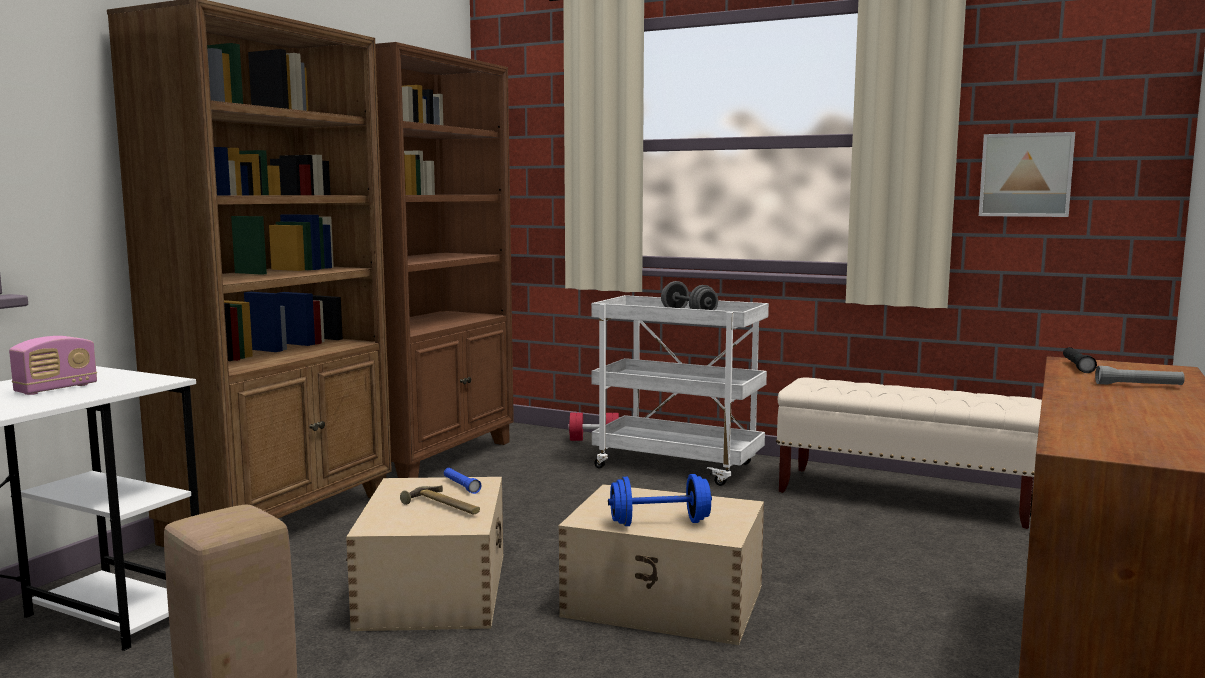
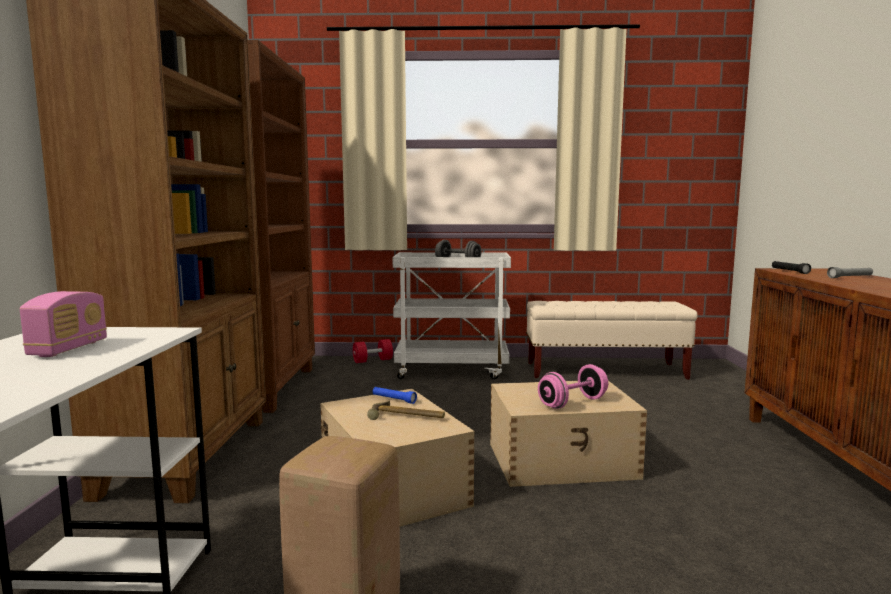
camera: 25 degrees left, 0 degrees up
blue dumbbell [608,474,712,526] -> pink dumbbell [538,364,608,409]
picture [979,132,1075,217] -> none

